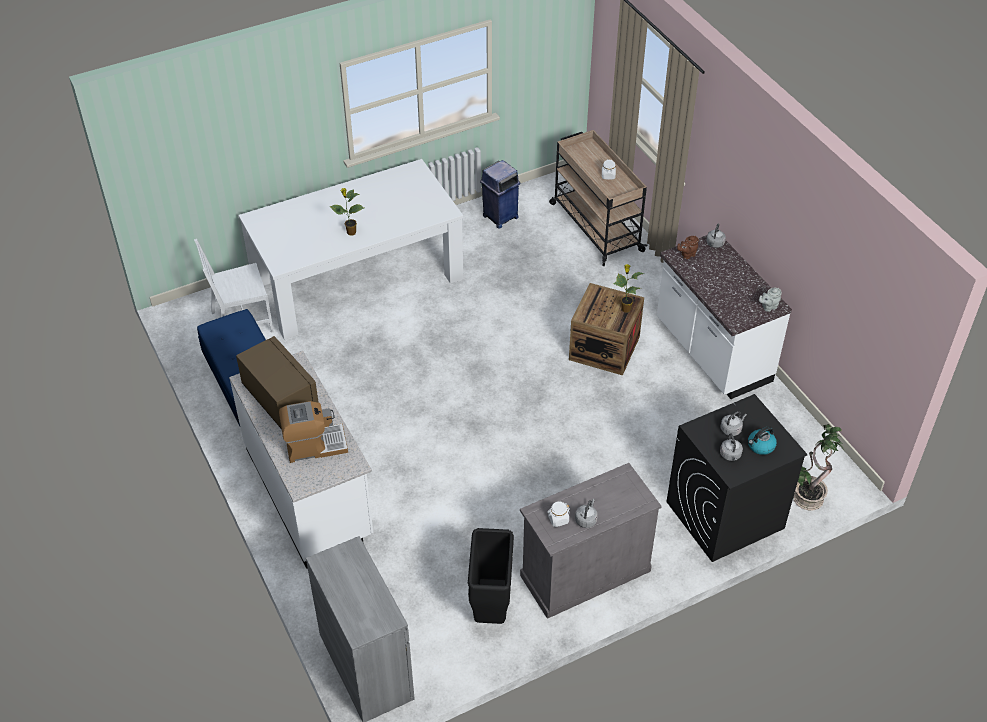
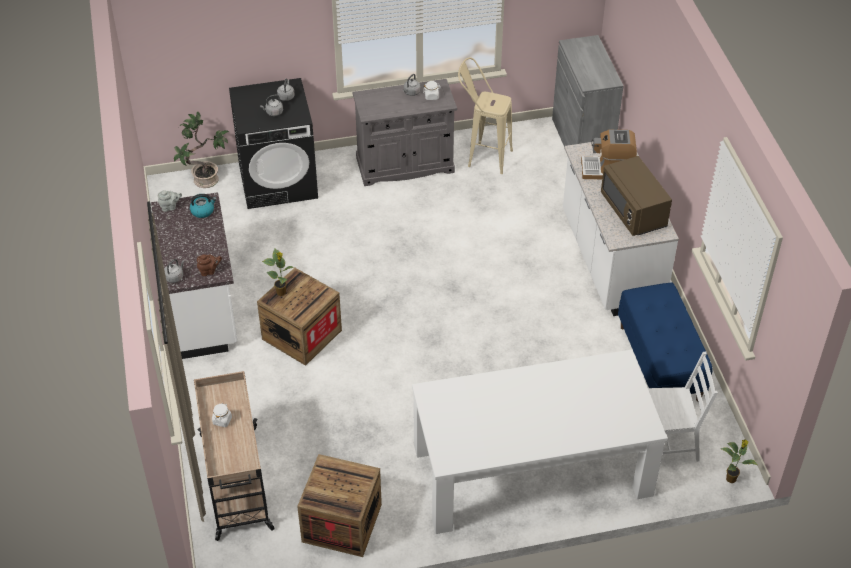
camera: 165 degrees left, 0 degrees up
potted plant [330,188,364,236] -> potted plant moved to [720,439,757,483]
black trash can [468,528,514,624] -> beige stool [458,57,513,174]
blue trash can [480,160,521,229] -> crate [297,454,382,557]
kettle [748,426,777,455] -> kettle moved to [190,194,217,218]

